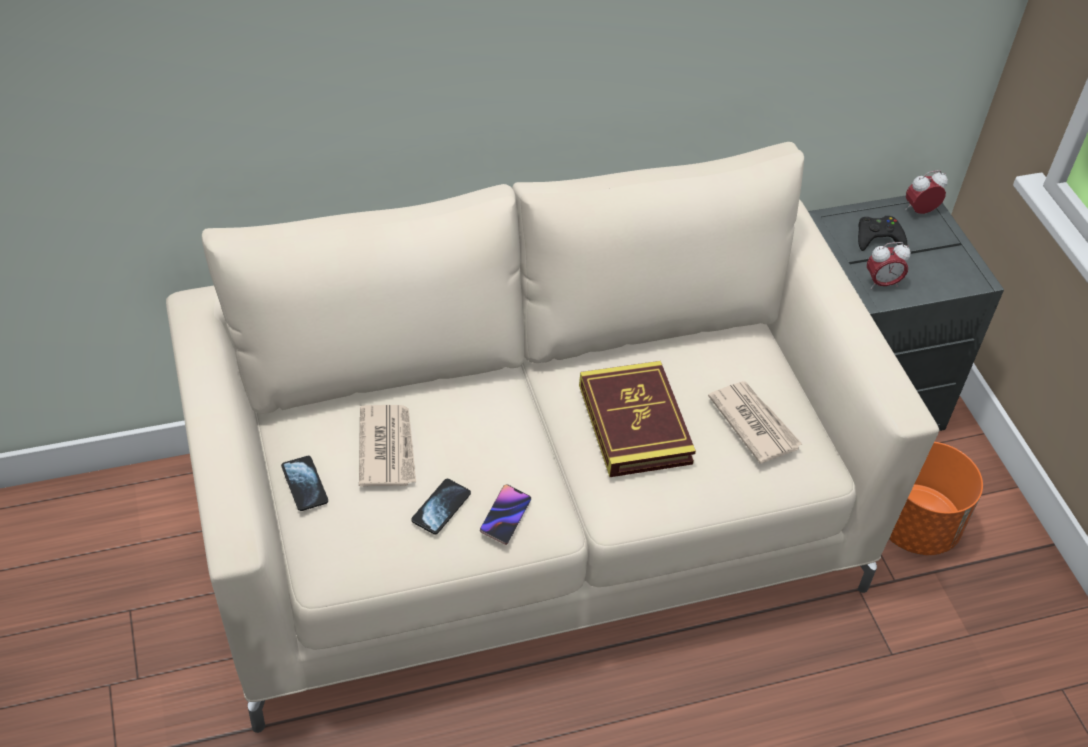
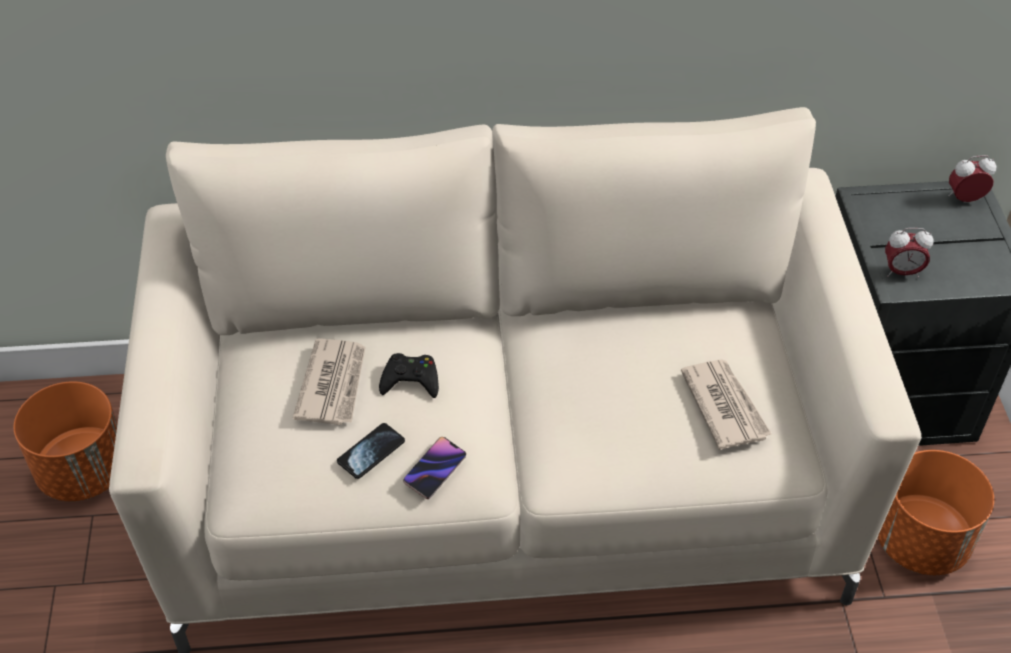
camera: 15 degrees right, 0 degrees up
phone [281,456,328,511] -> none
book [579,361,696,477] -> none
black game controller [858,216,907,251] -> black game controller moved to [379,353,439,398]
none -> orange planter [14,381,118,501]

